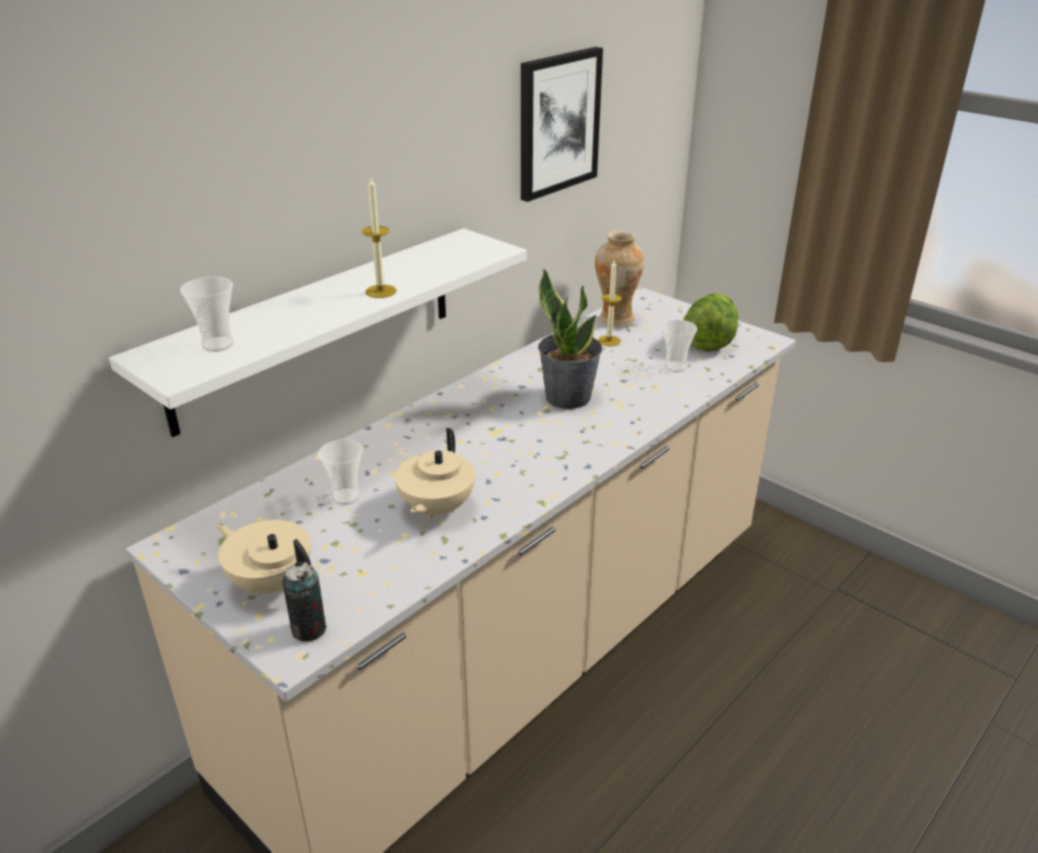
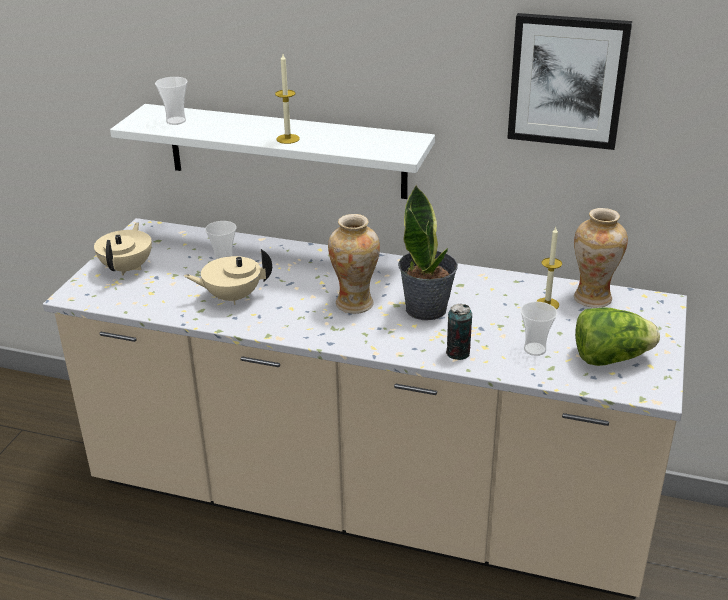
camera: 65 degrees right, 0 degrees up
can [283,562,327,641] -> can moved to [446,304,472,360]
none -> vase [328,214,380,314]

